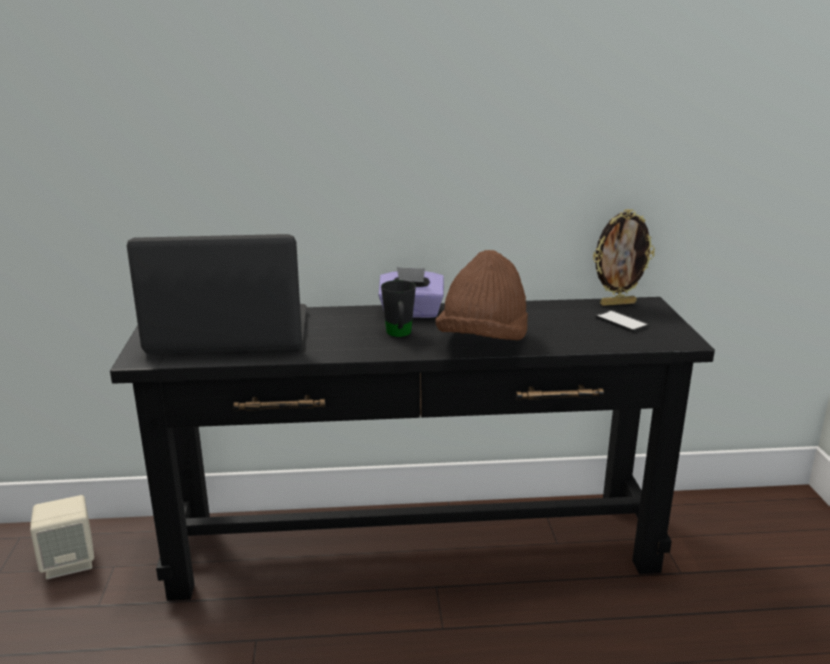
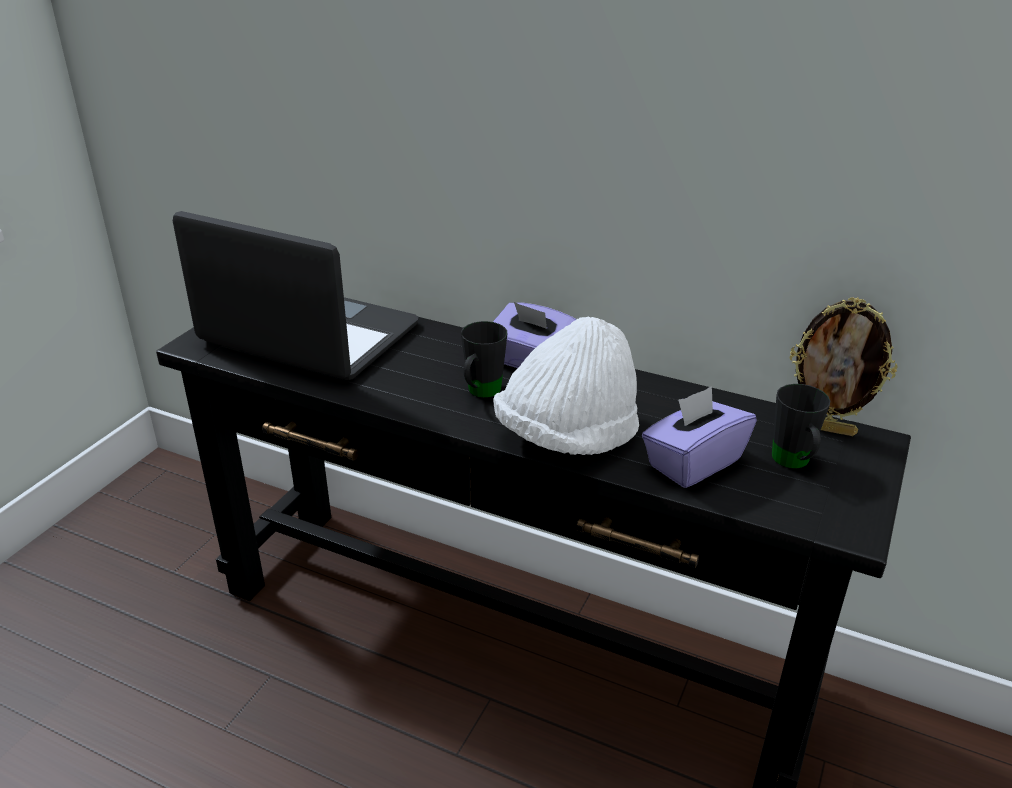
camera: 30 degrees right, 10 degrees up
beige speaker [30,495,94,579] -> none
brown hat [435,250,528,340] -> white hat [493,317,639,455]
phone [595,310,649,332] -> black mug [772,384,830,468]
none -> purple tissue box [642,386,757,488]

